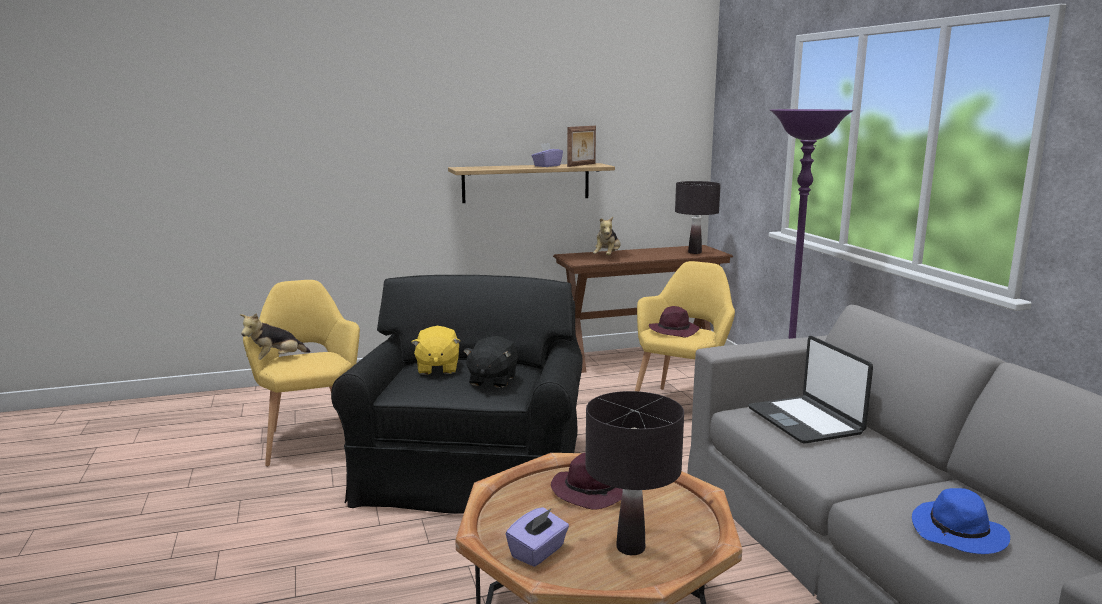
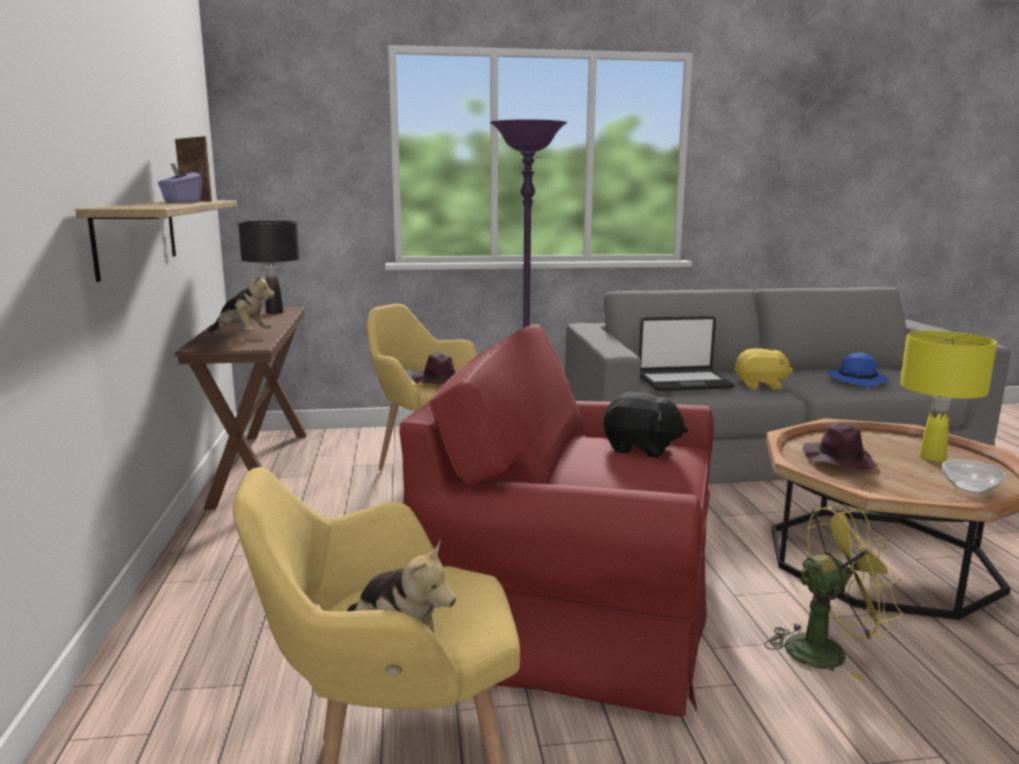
camera: 80 degrees left, 0 degrees up
black armchair [331,275,582,514] -> red armchair [399,324,714,717]
yellow plush toy [411,326,460,375] -> yellow plush toy moved to [734,348,793,390]
purple tissue box [506,507,569,567] -> bowl [942,459,1006,493]
black table lamp [585,391,684,555] -> yellow table lamp [900,331,997,462]
none -> yellow fan [764,505,903,682]

